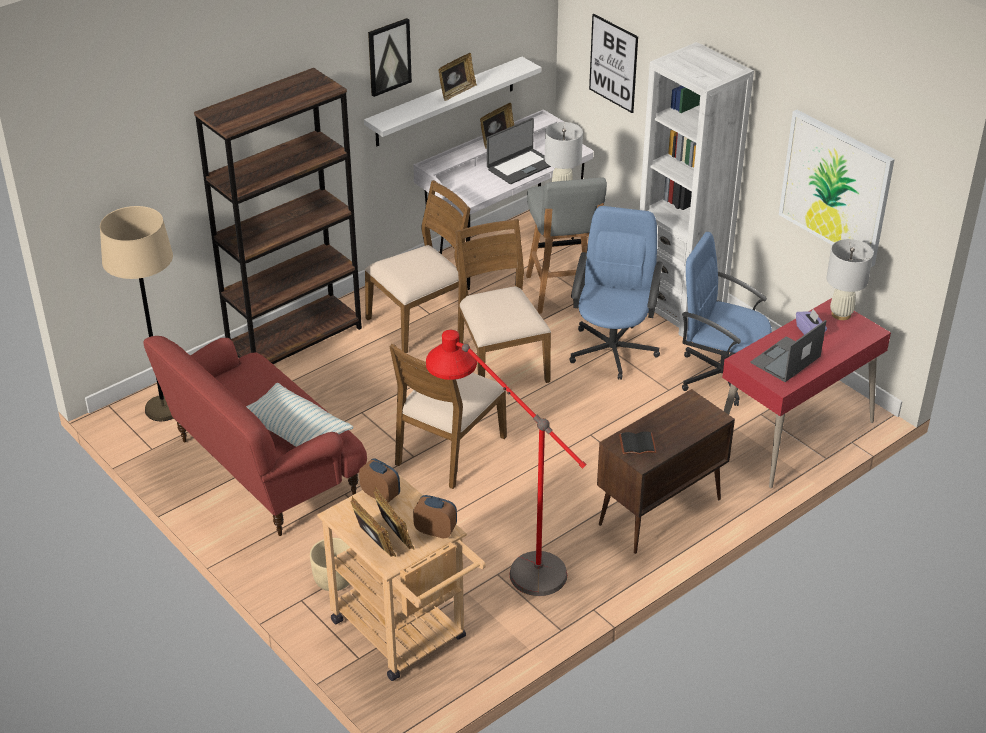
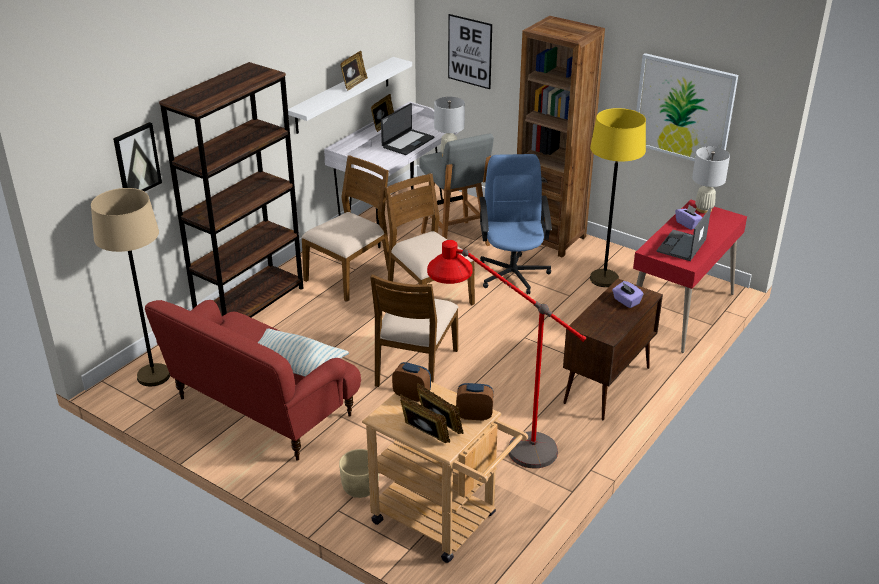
camera: 15 degrees left, 5 degrees down
picture [368,18,412,97] -> picture moved to [113,122,162,192]
black book [619,431,656,454] -> none
white bookcase [639,42,754,337] -> brown bookcase [517,16,605,258]
blue office chair [682,232,772,406] -> yellow floor lamp [590,108,646,287]
none -> purple tissue box [612,281,644,308]

